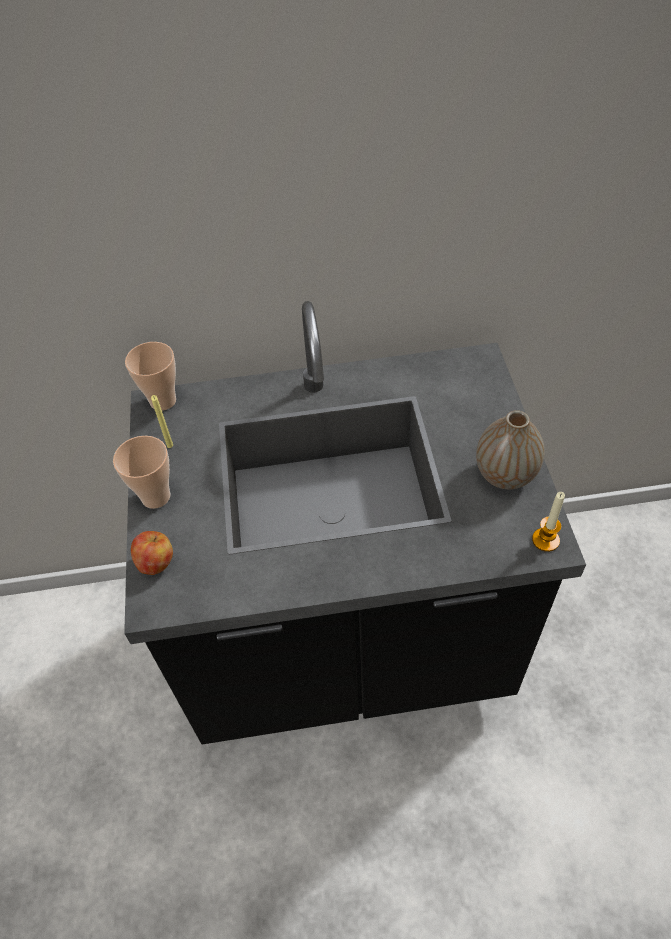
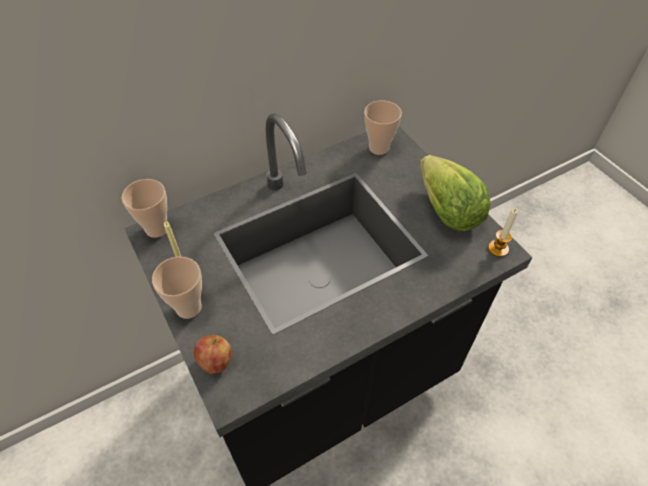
camera: 25 degrees left, 0 degrees up
vase [476,410,545,489] -> lettuce [420,155,491,232]
none -> cup [364,101,402,155]

